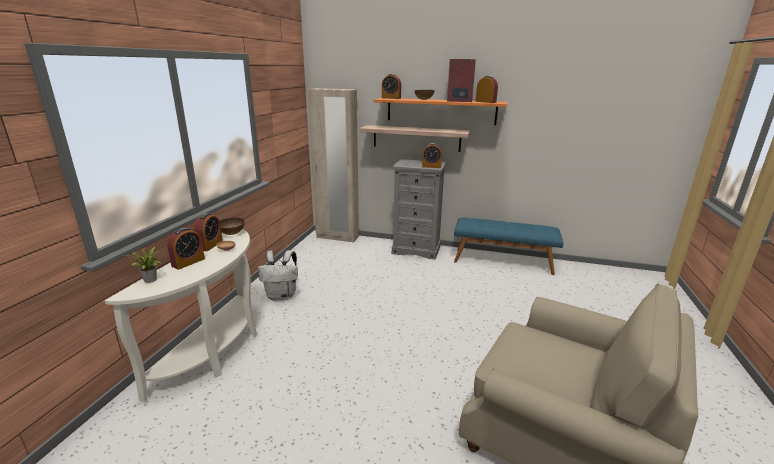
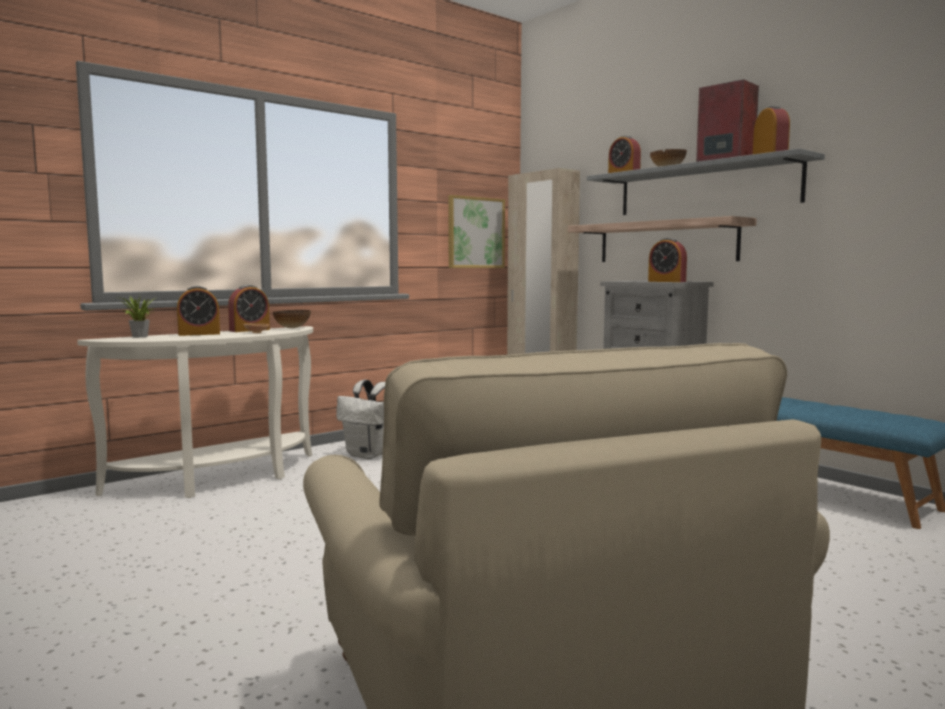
camera: 35 degrees right, 15 degrees down
orange shelf [374,98,508,125] -> grey shelf [587,148,825,215]
none -> picture [448,195,505,268]

